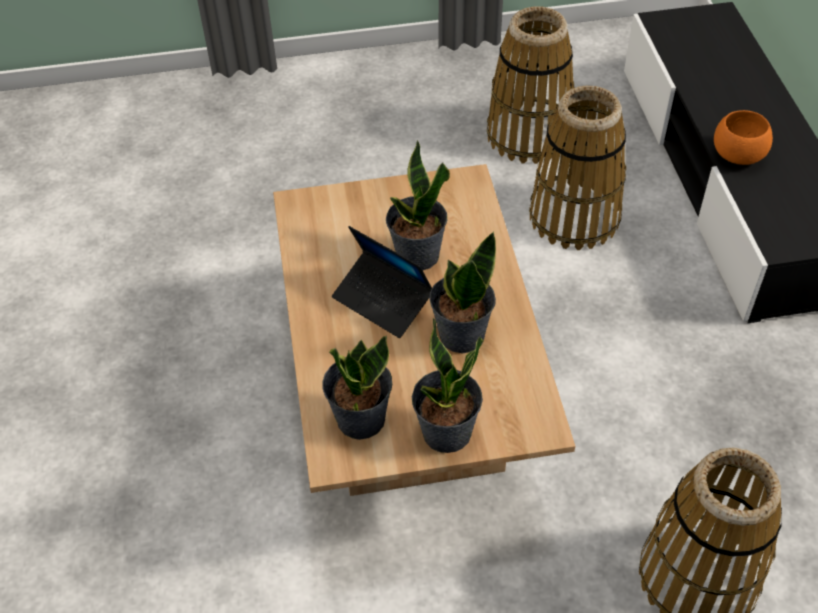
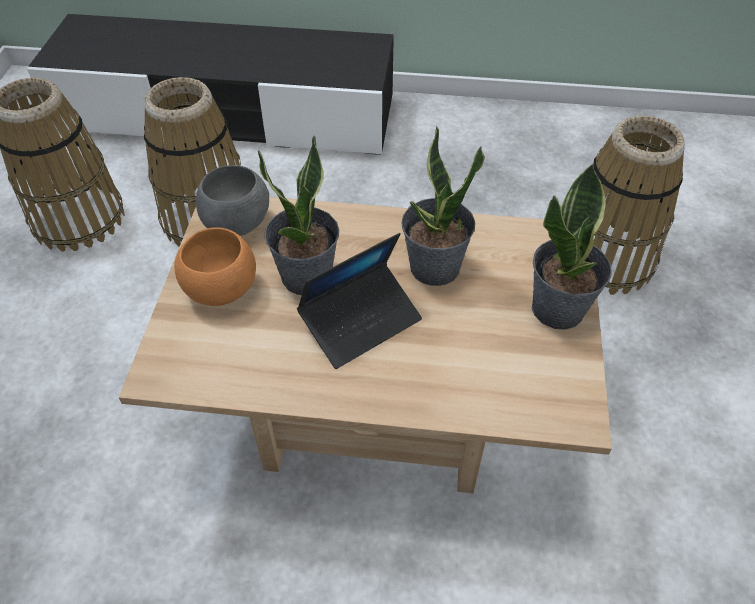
camera: 75 degrees left, 0 degrees up
potted plant [322,336,392,440] -> none
orange bowl [714,110,773,165] -> orange bowl moved to [174,227,256,306]
none -> grey bowl [196,165,269,236]

